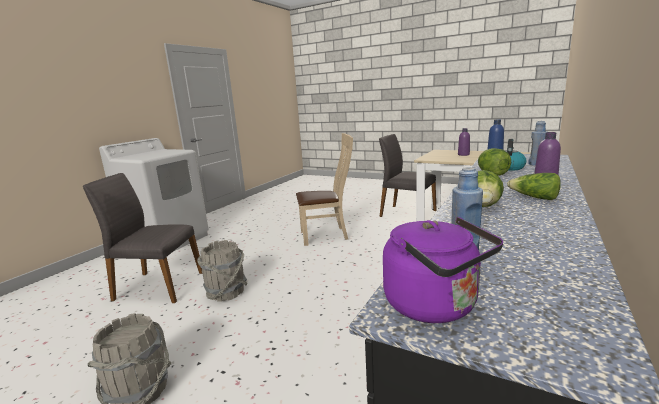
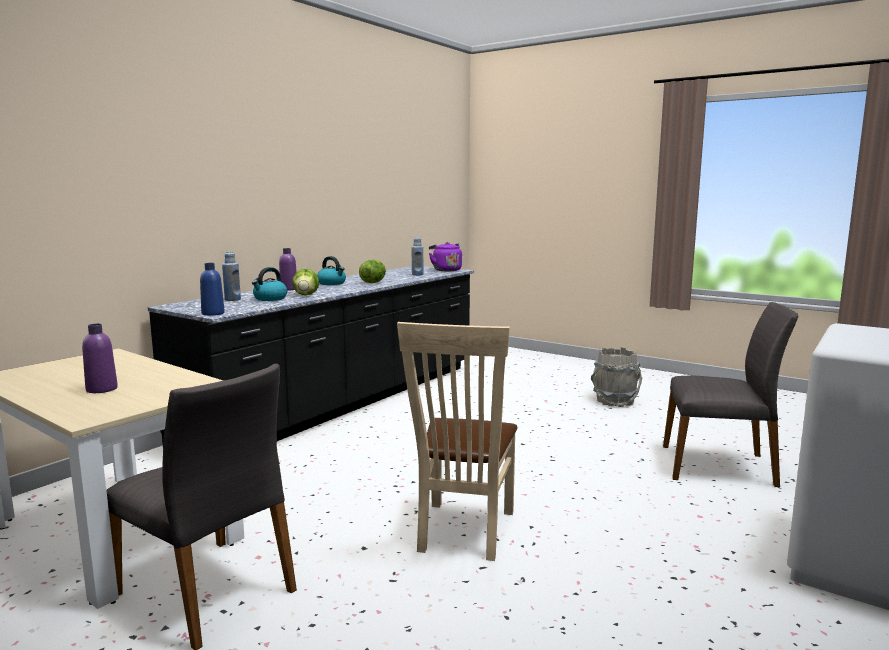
camera: 175 degrees left, 5 degrees down
grey bucket [197,240,248,301] -> none
beige chair [296,133,353,246] -> beige chair turned 75 degrees counterclockwise [397,322,517,561]
lettuce [507,173,561,200] -> kettle [317,256,346,285]

